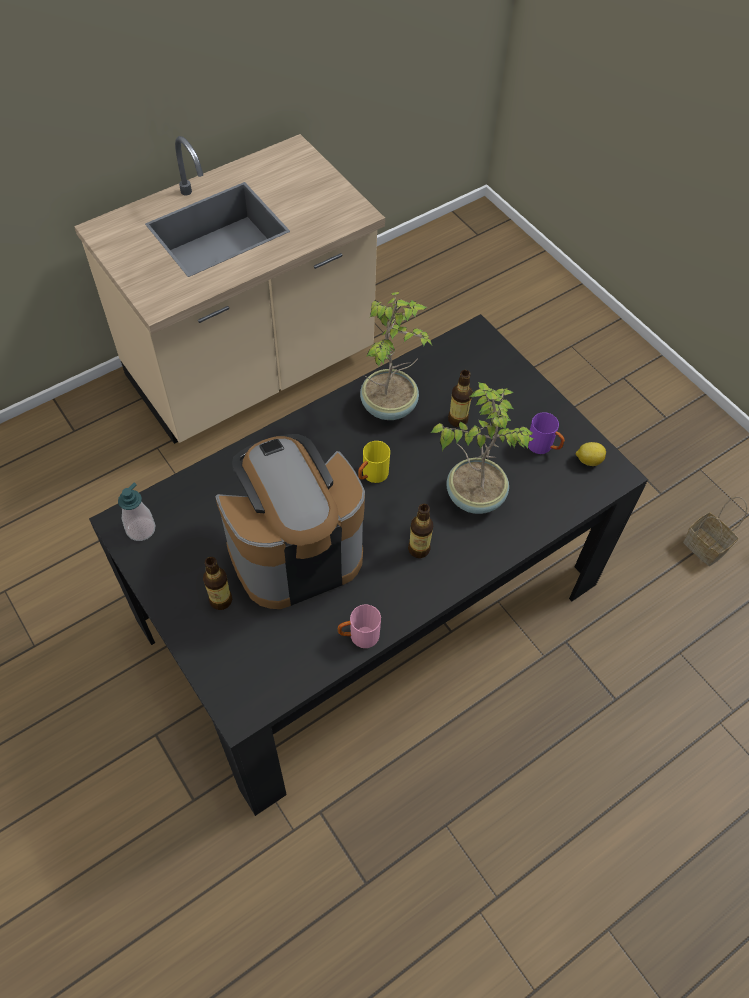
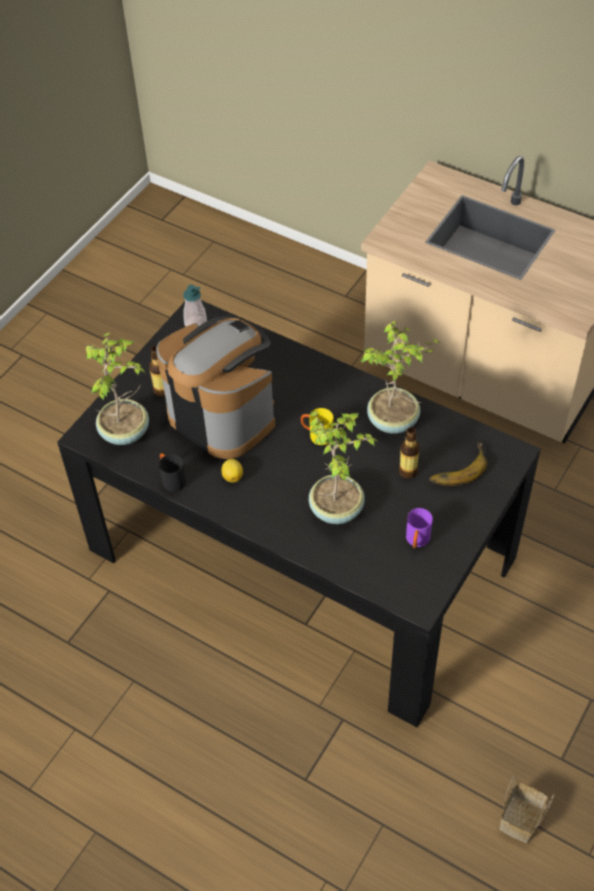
camera: 70 degrees right, 5 degrees down
pink mug [338,605,381,648] -> black mug [159,453,186,492]
bottle [408,504,433,558] -> none
lemon [576,442,606,466] -> lemon moved to [221,459,243,483]
none -> potted plant [86,332,149,445]
none -> banana [429,442,487,486]

